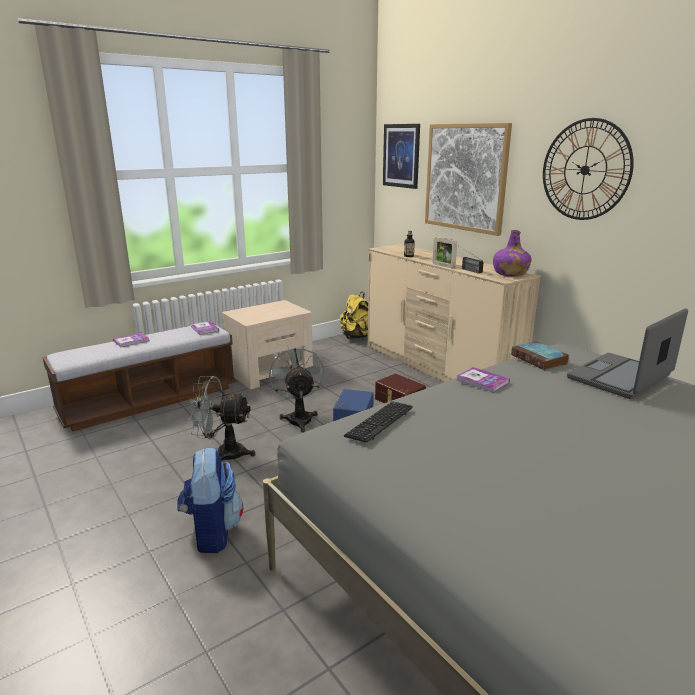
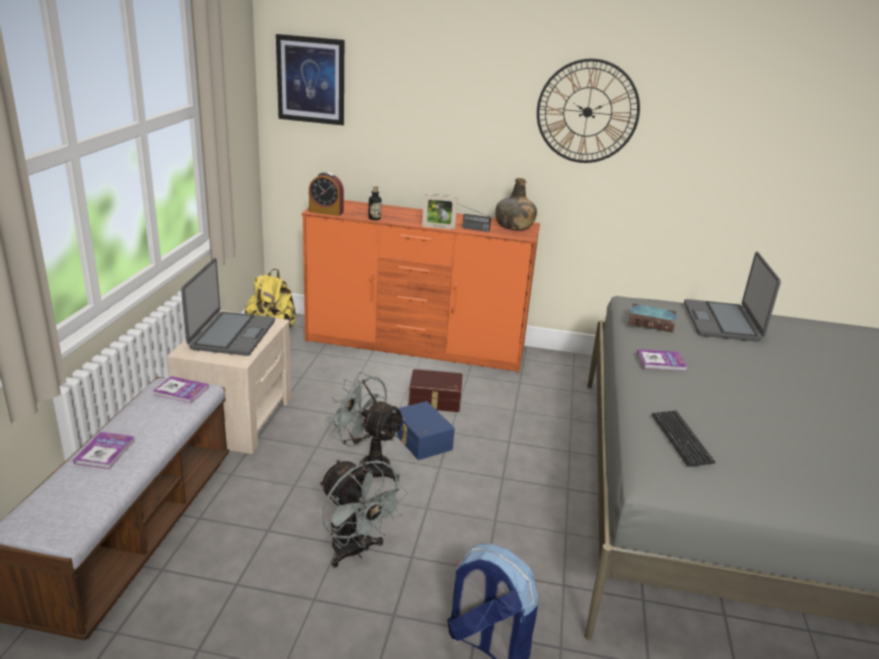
camera: 45 degrees left, 5 degrees up
grey fan [188,376,255,461] -> grey fan turned 90 degrees counterclockwise [320,460,408,568]
beige dresser [368,244,541,382] -> orange dresser [302,200,540,373]
picture [425,123,512,236] -> none
purple bottle [493,230,531,276] -> green bottle [495,178,537,230]
none -> laptop [181,258,275,356]
none -> alarm clock [309,172,344,216]

